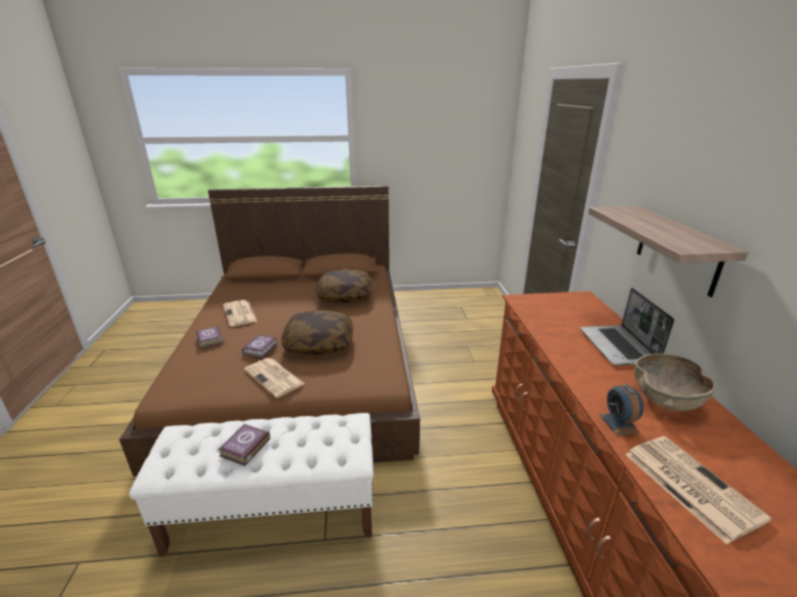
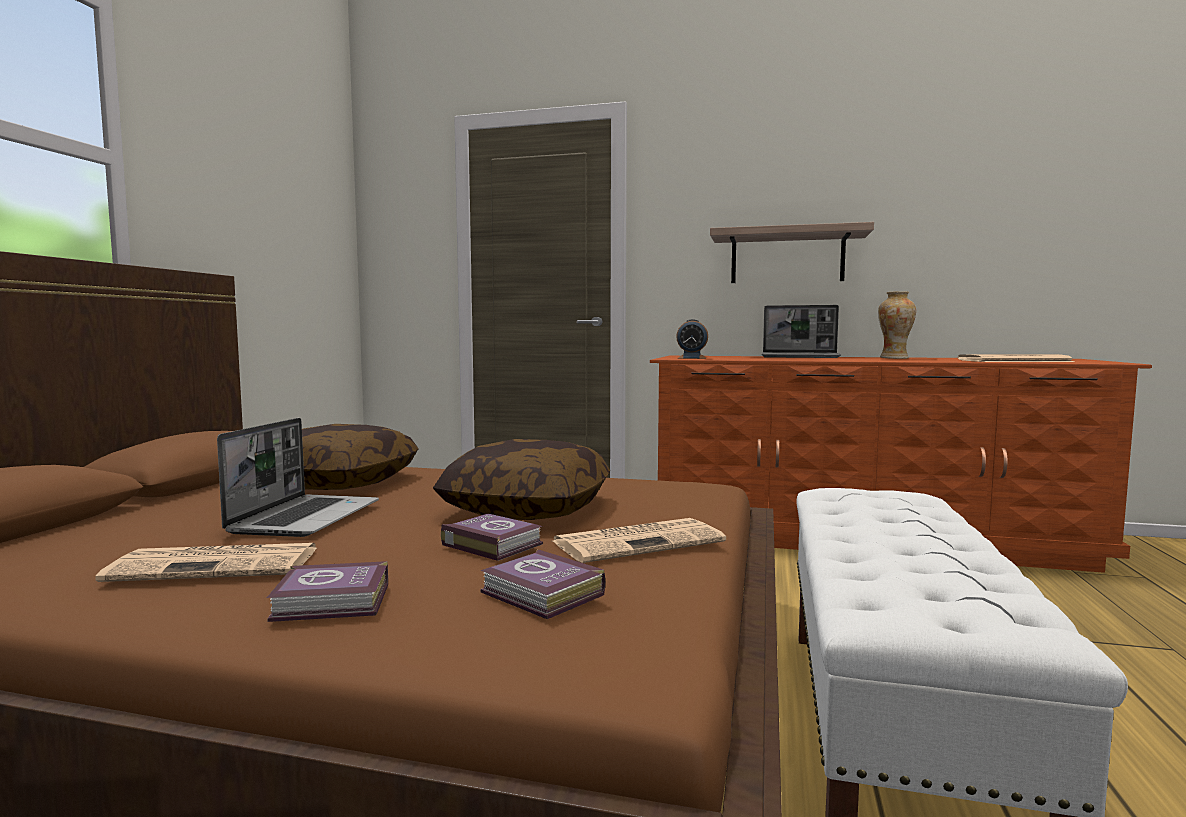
camera: 70 degrees left, 20 degrees down
book [218,424,270,466] -> book moved to [480,549,605,619]
alarm clock [599,384,644,436] -> alarm clock moved to [676,319,708,359]
brown bowl [634,353,715,411] -> vase [878,291,916,359]
none -> laptop [217,418,379,537]

